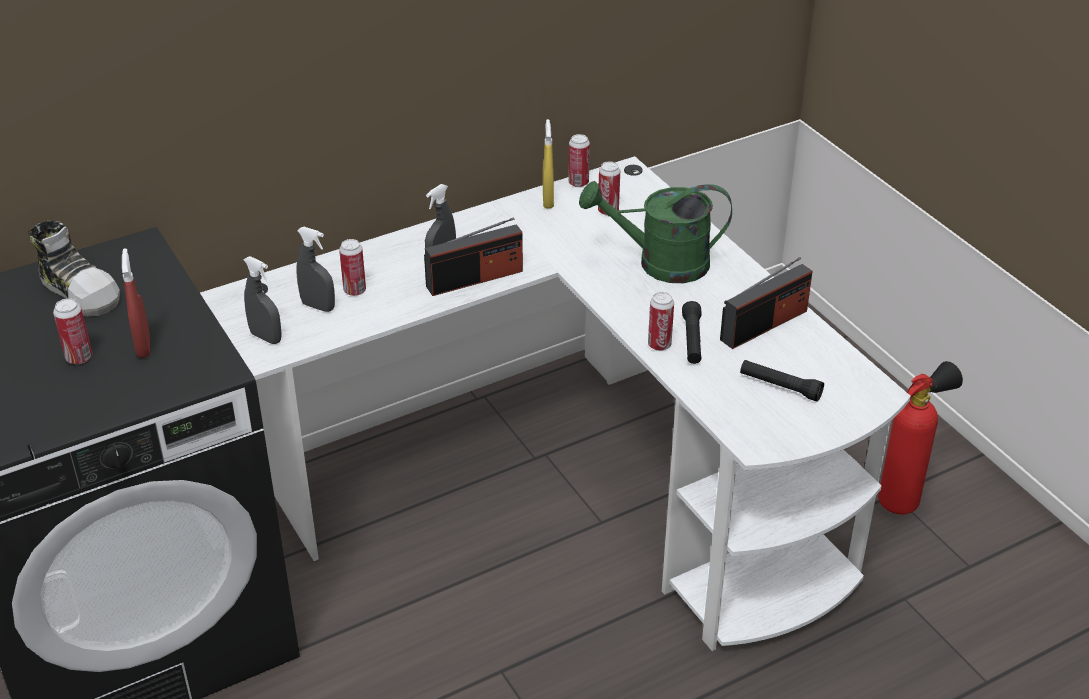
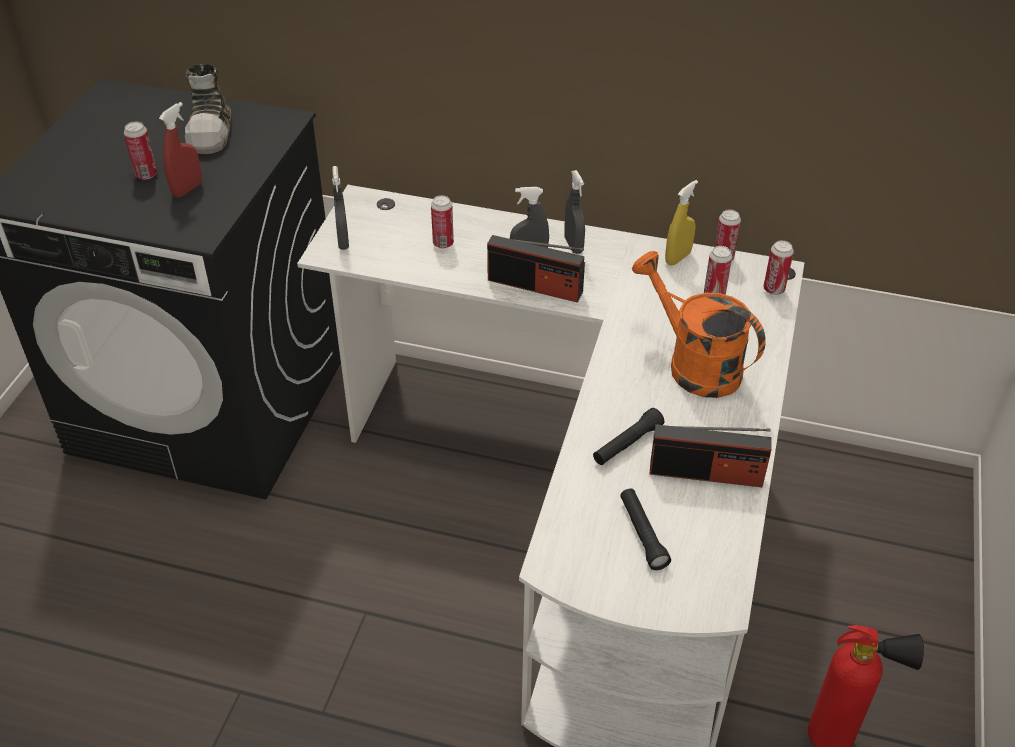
camera: 45 degrees right, 5 degrees up
grey spray bottle [296,227,335,312] -> grey spray bottle moved to [564,170,585,254]
green watering can [579,181,732,283] -> orange watering can [632,251,765,398]
can [648,292,674,351] -> can moved to [763,240,794,295]

